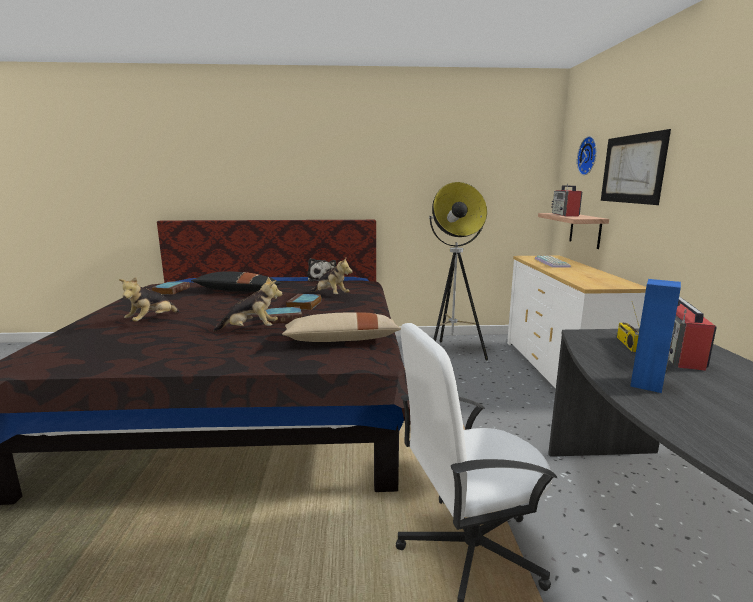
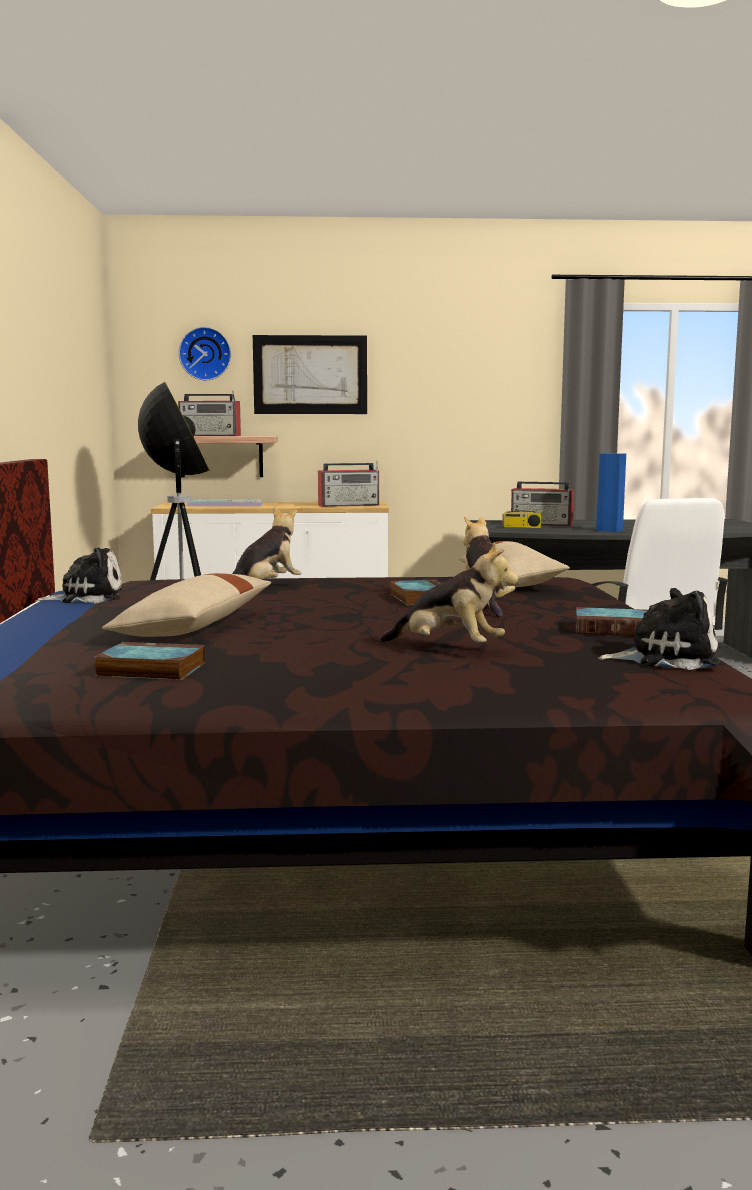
camera: 90 degrees left, 5 degrees down
black pillow [191,271,281,292] -> beige pillow [102,573,271,637]
book [286,294,322,310] -> book moved to [576,607,648,636]
none -> radio [318,461,379,507]
none -> plush toy [598,588,720,670]

